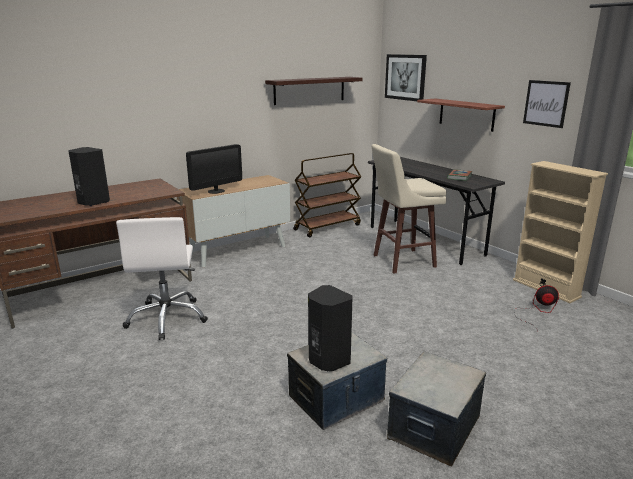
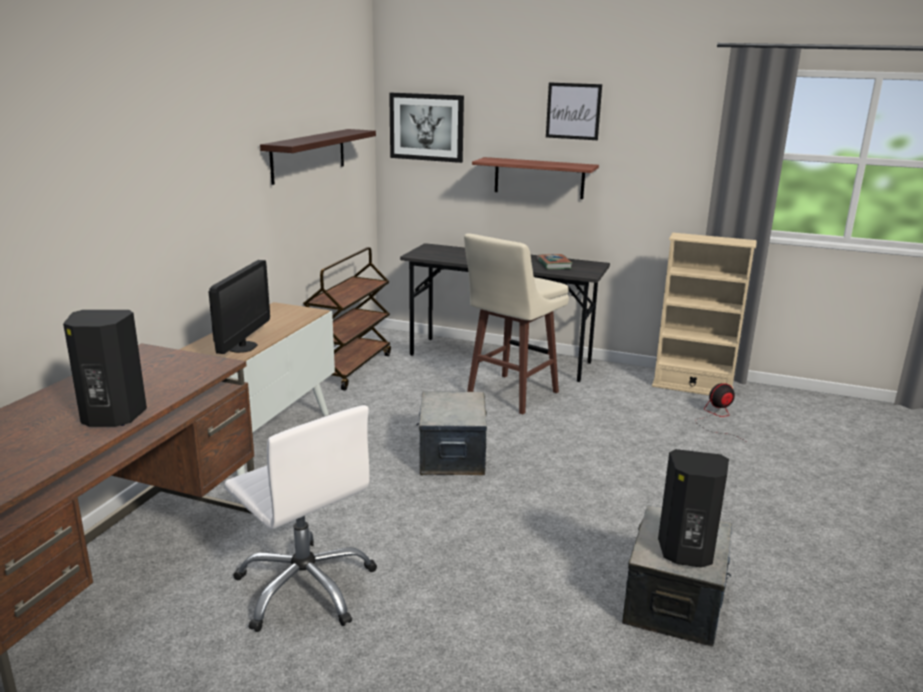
camera: 35 degrees left, 0 degrees up
storage box [387,351,486,466] -> storage box moved to [417,391,487,475]
picture [523,80,571,128] -> picture moved to [546,82,602,140]

